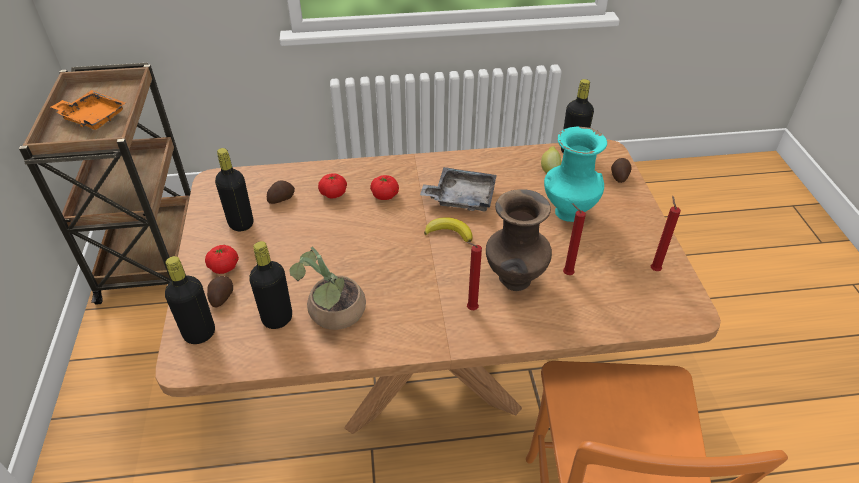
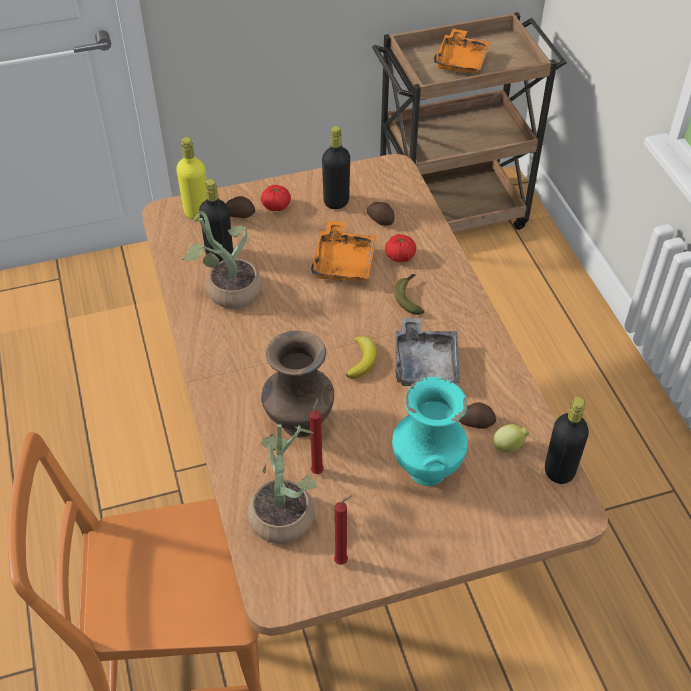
camera: 80 degrees right, 5 degrees up
black bottle [165,256,215,344] -> yellow bottle [176,137,207,221]
tomato [370,175,399,200] -> banana [394,274,424,315]
red candle [466,242,482,310] -> none
potato [611,158,631,183] -> potato moved to [459,402,496,429]
none -> potted plant [248,424,317,544]
none -> orange tray [311,221,377,282]

